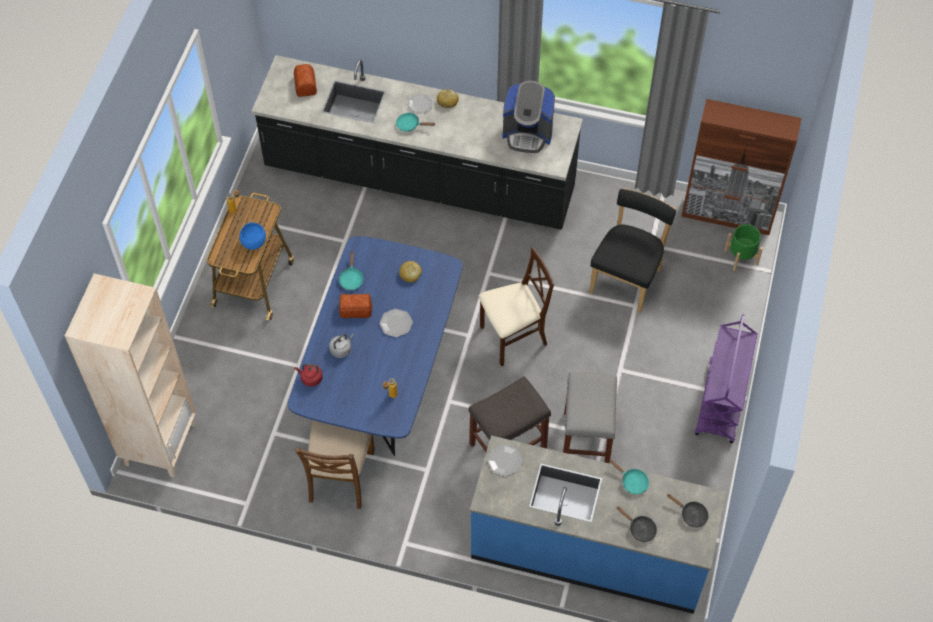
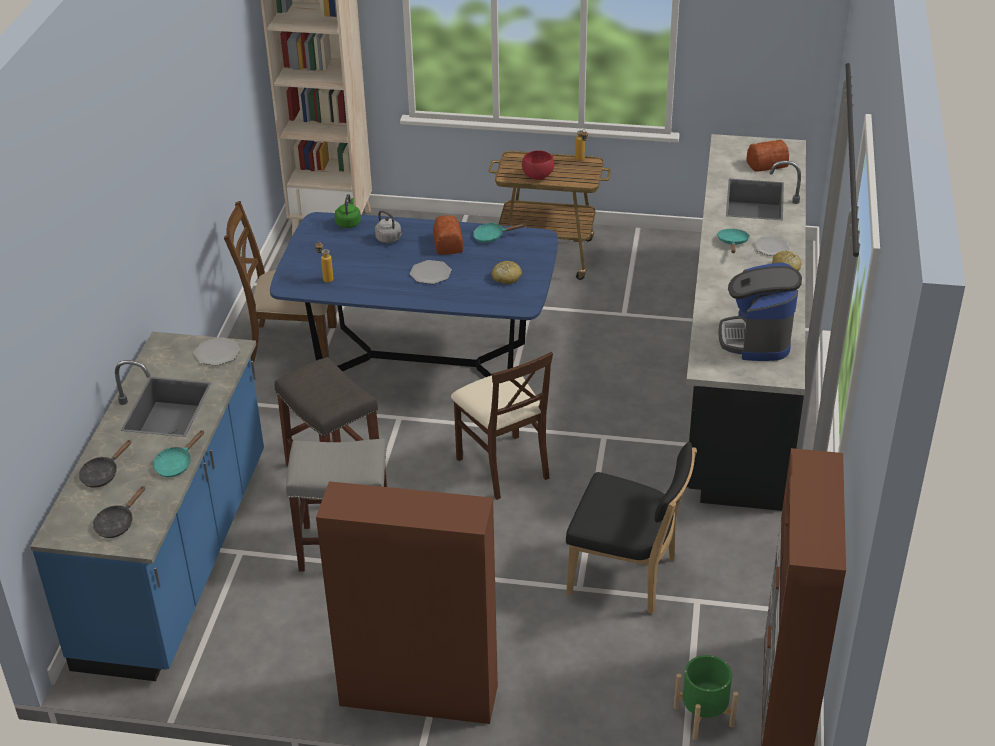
camera: 85 degrees right, 20 degrees down
blue bowl [239,223,266,250] -> red bowl [522,151,554,180]
red kettle [295,364,323,387] -> green kettle [335,194,361,228]
purple cart [695,314,758,443] -> brown cabinet [316,481,498,724]

